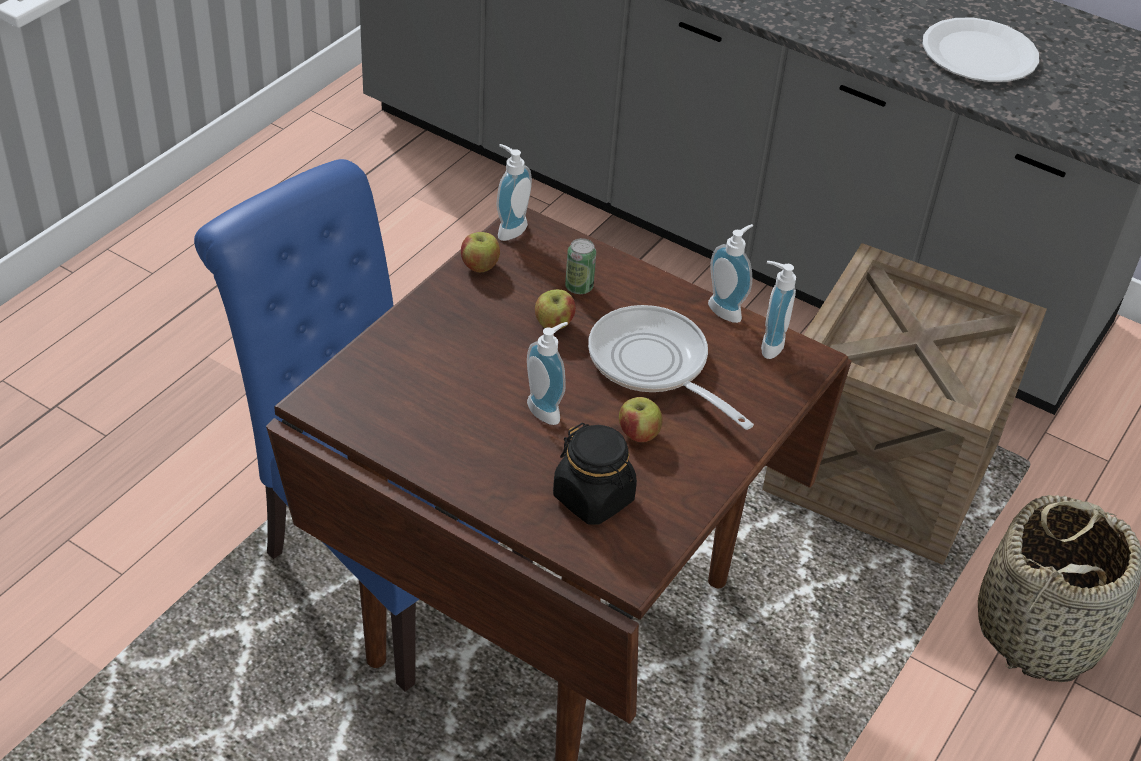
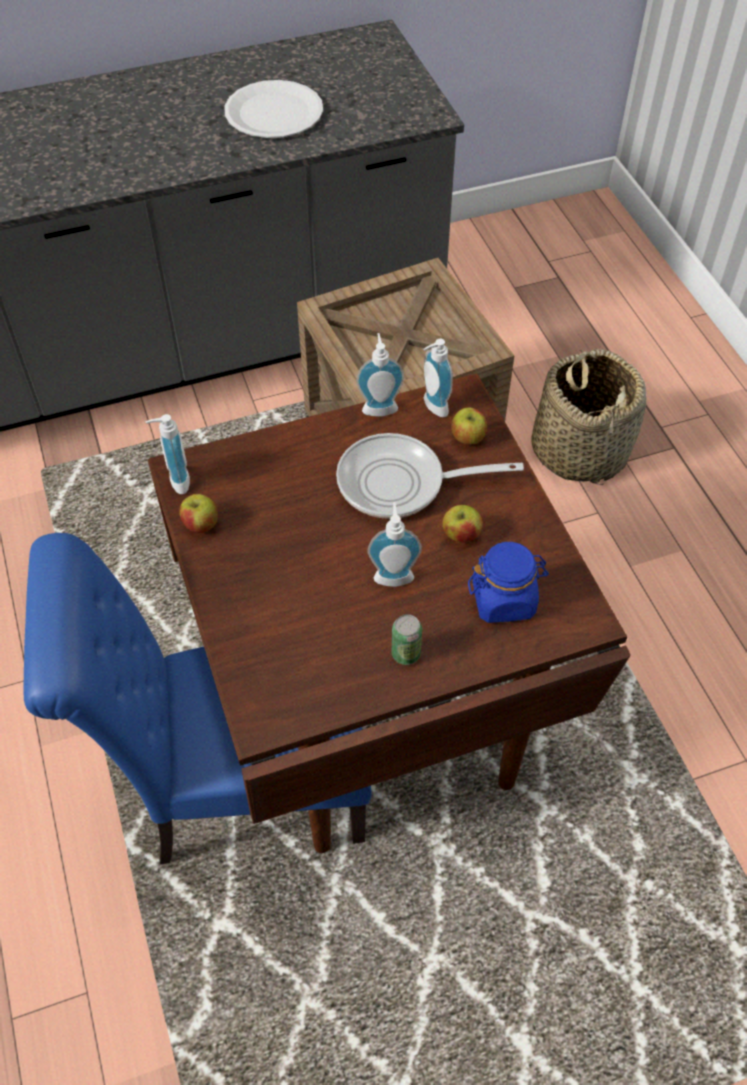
camera: 50 degrees left, 10 degrees up
apple [535,289,576,329] -> apple moved to [451,408,487,445]
black jar [553,423,637,525] -> blue jar [468,542,549,623]
can [565,238,596,294] -> can moved to [392,614,422,665]

